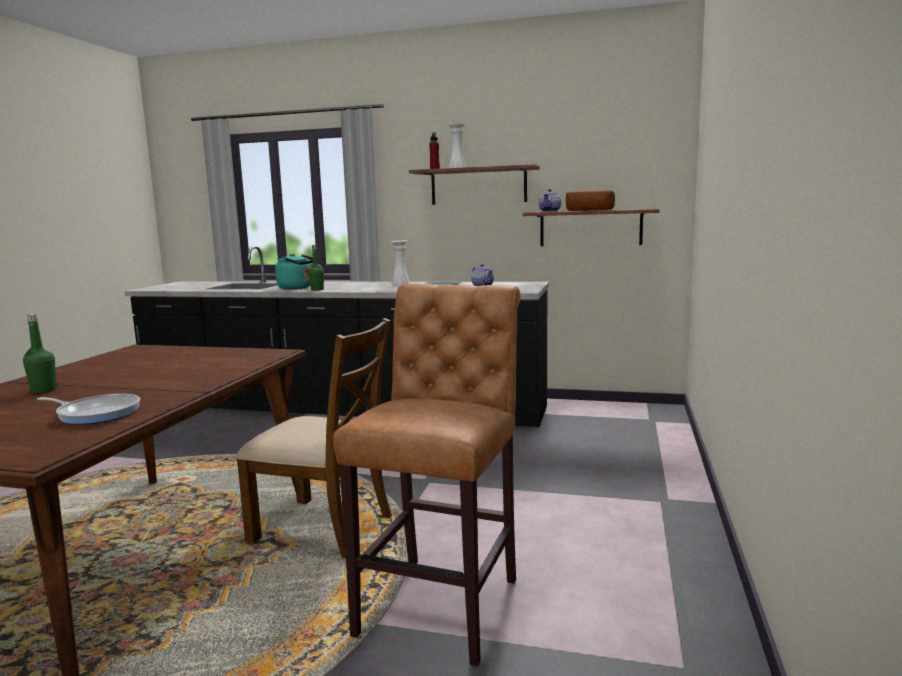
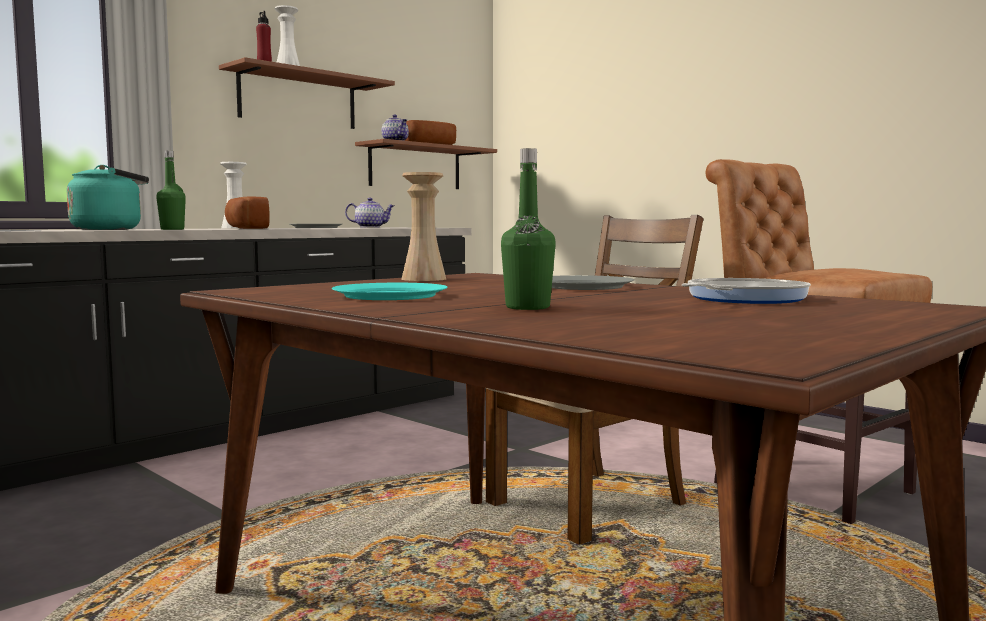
camera: 60 degrees left, 5 degrees down
none -> bread [225,196,270,229]
none -> turquoise plate [332,283,448,300]
none -> beige vase [401,172,446,281]
none -> grey plate [552,275,634,290]

